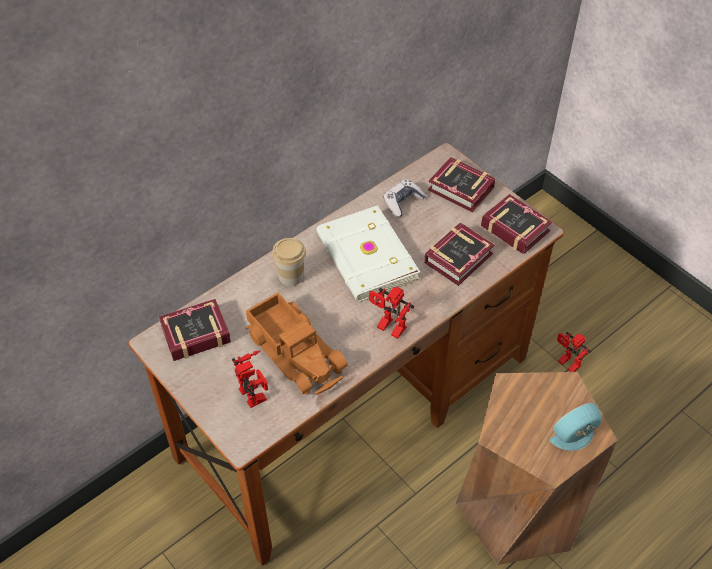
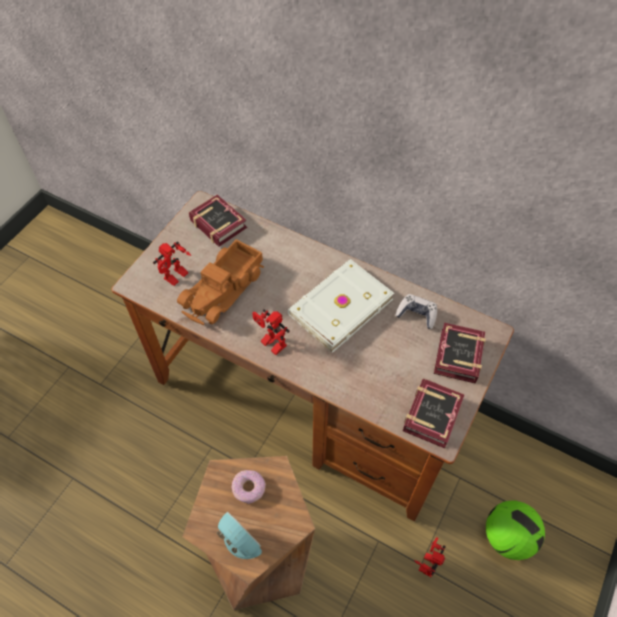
camera: 70 degrees right, 5 degrees up
cup [272,238,306,286] -> none
toy robot [369,287,414,339] -> toy robot turned 60 degrees counterclockwise [252,309,290,355]
book [424,223,495,286] -> none
none -> donut [232,470,266,504]
none -> football [486,501,545,560]

